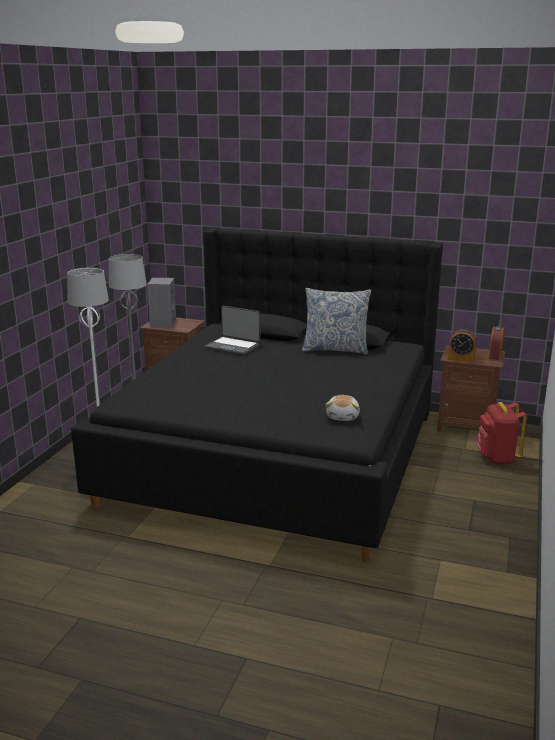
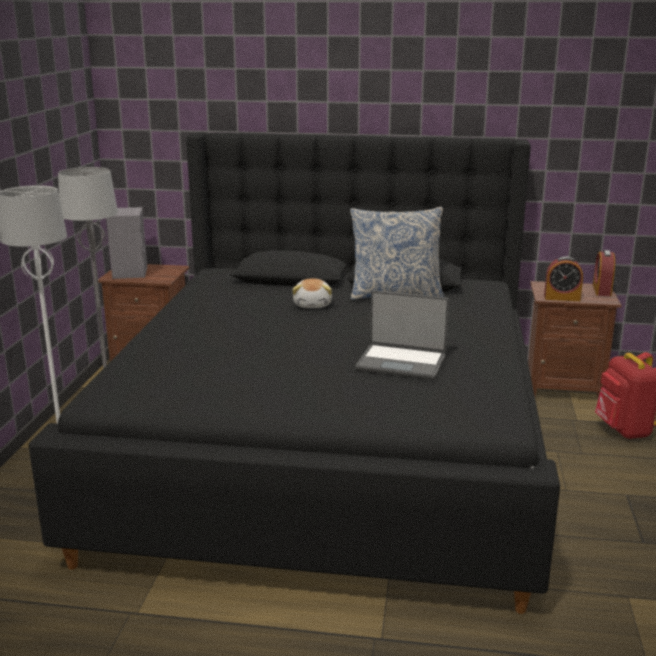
camera: 10 degrees left, 0 degrees up
laptop [205,306,261,355] -> laptop moved to [355,290,449,380]
plush toy [325,395,360,421] -> plush toy moved to [292,279,332,308]

